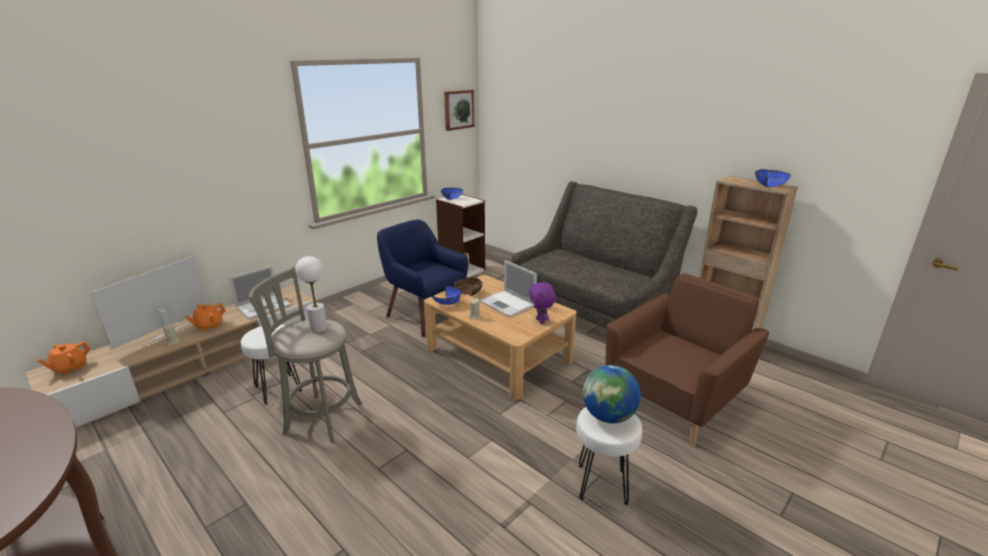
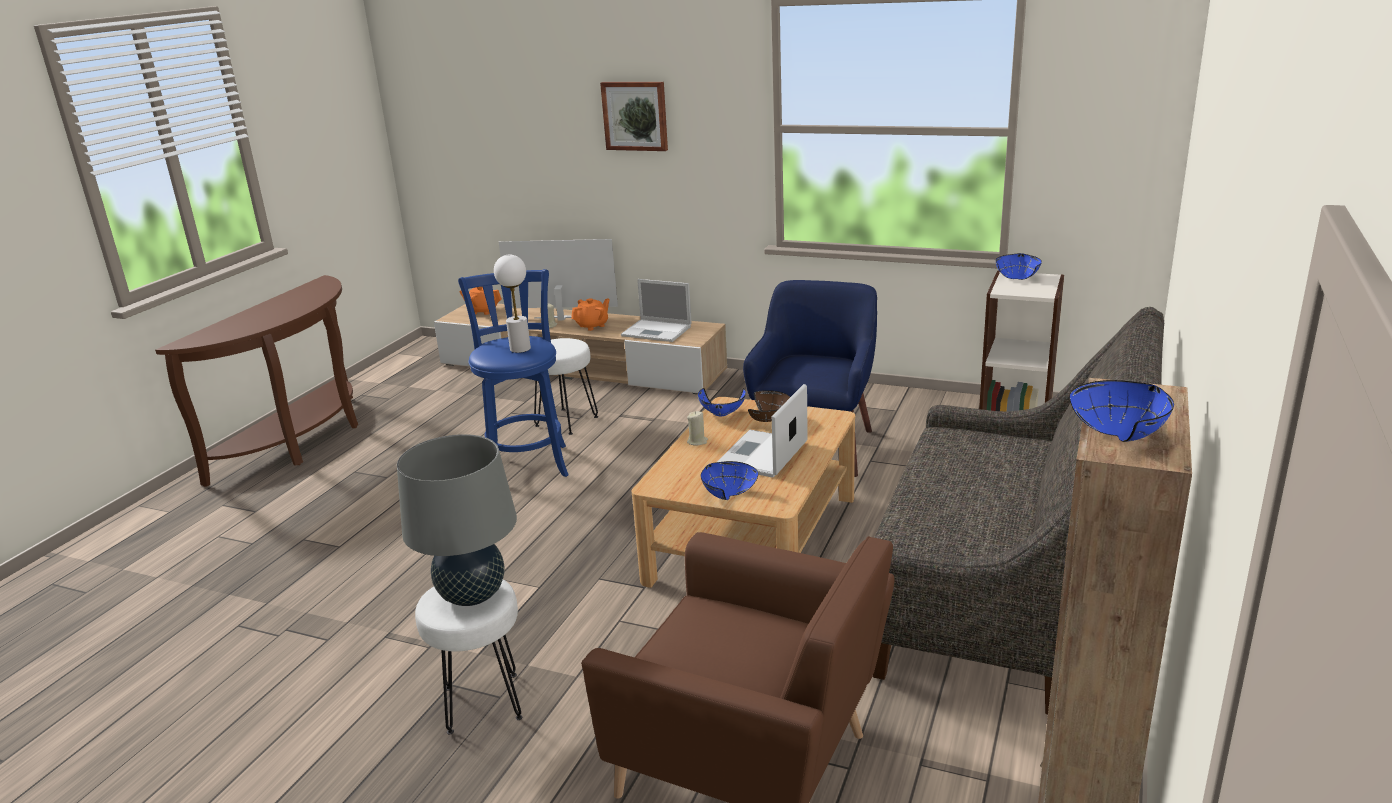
camera: 70 degrees right, 0 degrees up
orange teapot [185,303,226,331] -> orange teapot turned 120 degrees clockwise [571,298,609,331]
grey stool [249,267,362,443] -> blue stool [458,269,569,477]
picture [444,90,474,131] -> picture moved to [600,82,668,151]
purple plush toy [529,282,556,324] -> blue bowl [701,461,758,500]
globe [583,365,641,423] -> grey table lamp [397,434,517,606]

